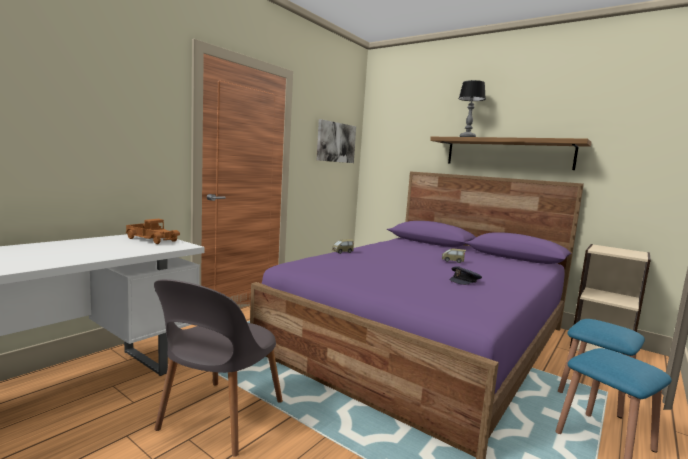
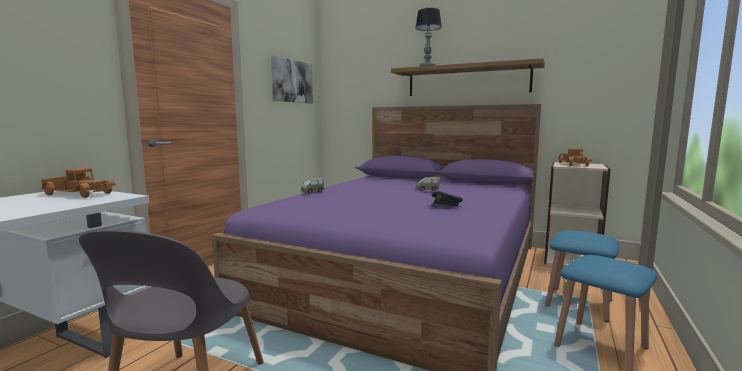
camera: 10 degrees left, 0 degrees up
none -> toy truck [558,148,592,167]

